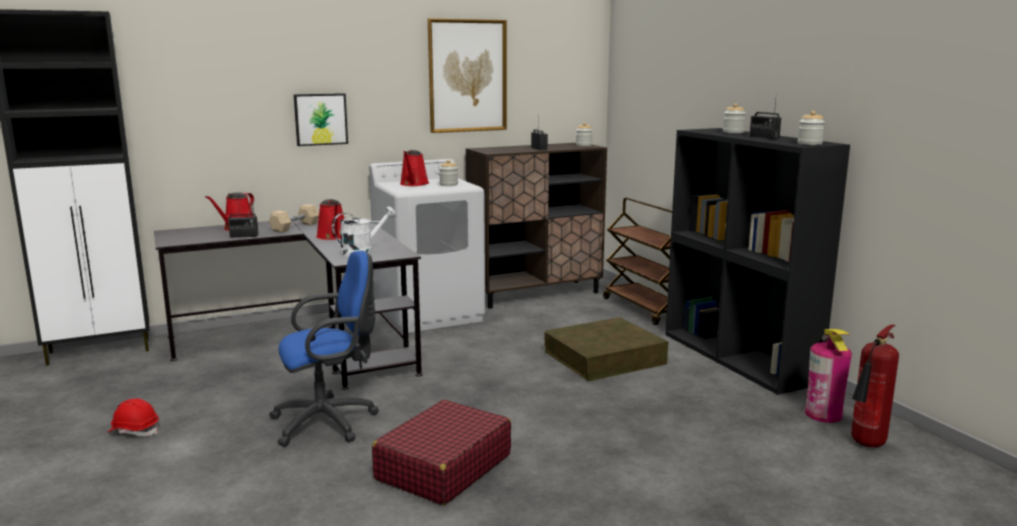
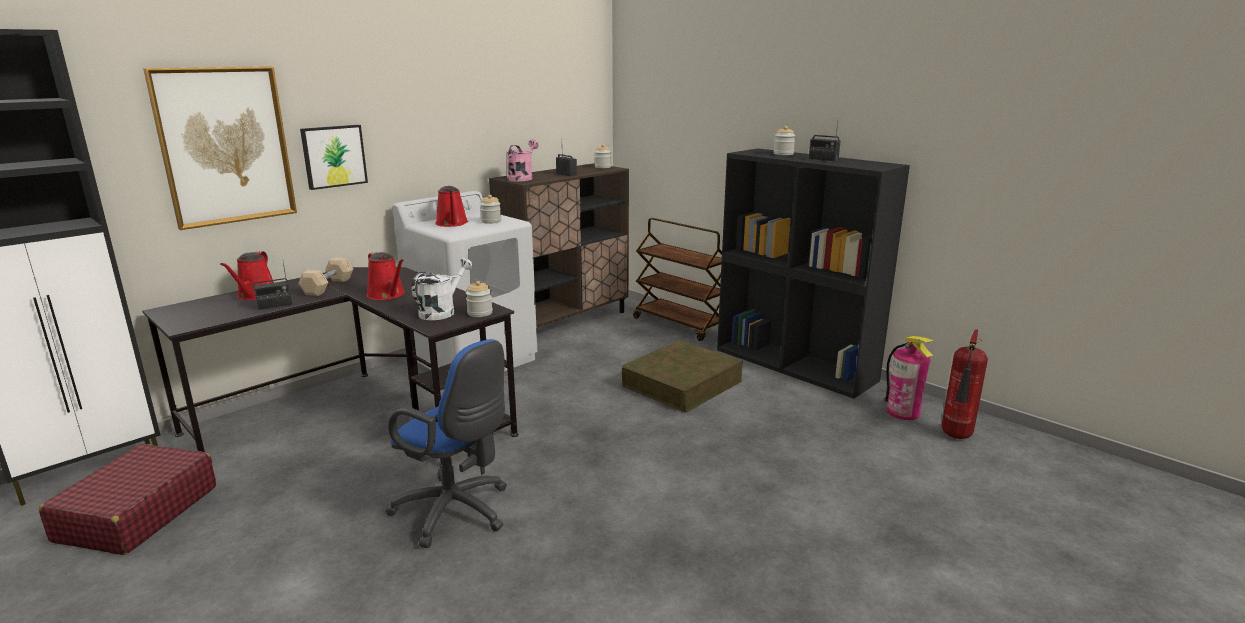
camera: 20 degrees left, 5 degrees up
red hard hat [108,398,159,437] -> none
blue office chair [269,251,379,447] -> blue office chair turned 75 degrees clockwise [386,339,507,548]
red suitcase [372,399,511,505] -> red suitcase moved to [39,444,216,555]
picture [428,19,507,133] -> picture moved to [143,66,297,230]
jar [797,111,825,145] -> jar moved to [466,281,493,317]
none -> pink watering can [507,139,539,181]

